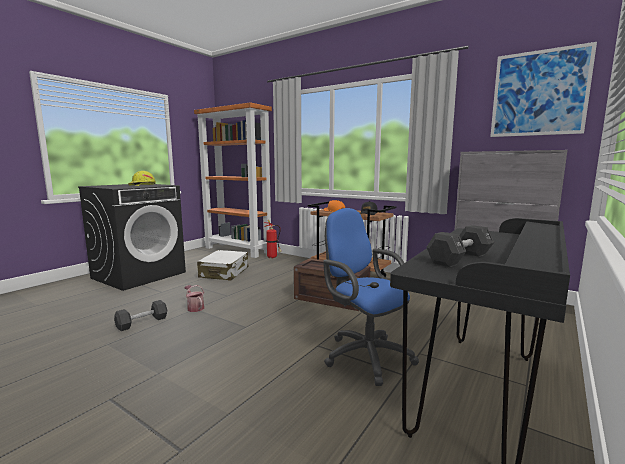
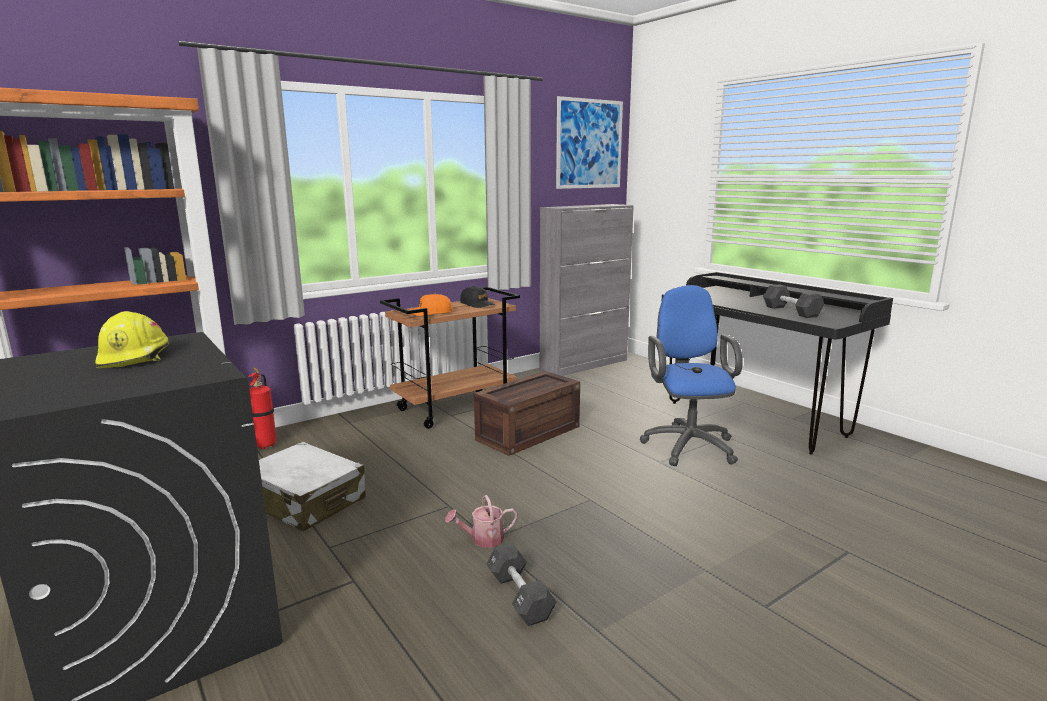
camera: 70 degrees left, 5 degrees up
blue office chair [323,208,419,386] -> blue office chair turned 105 degrees clockwise [640,285,743,466]

